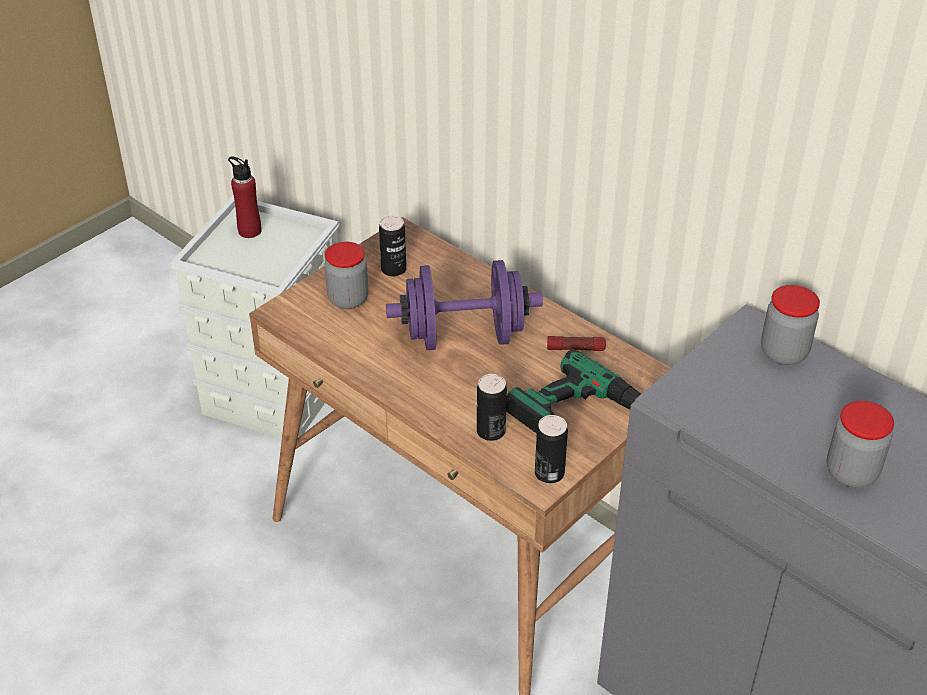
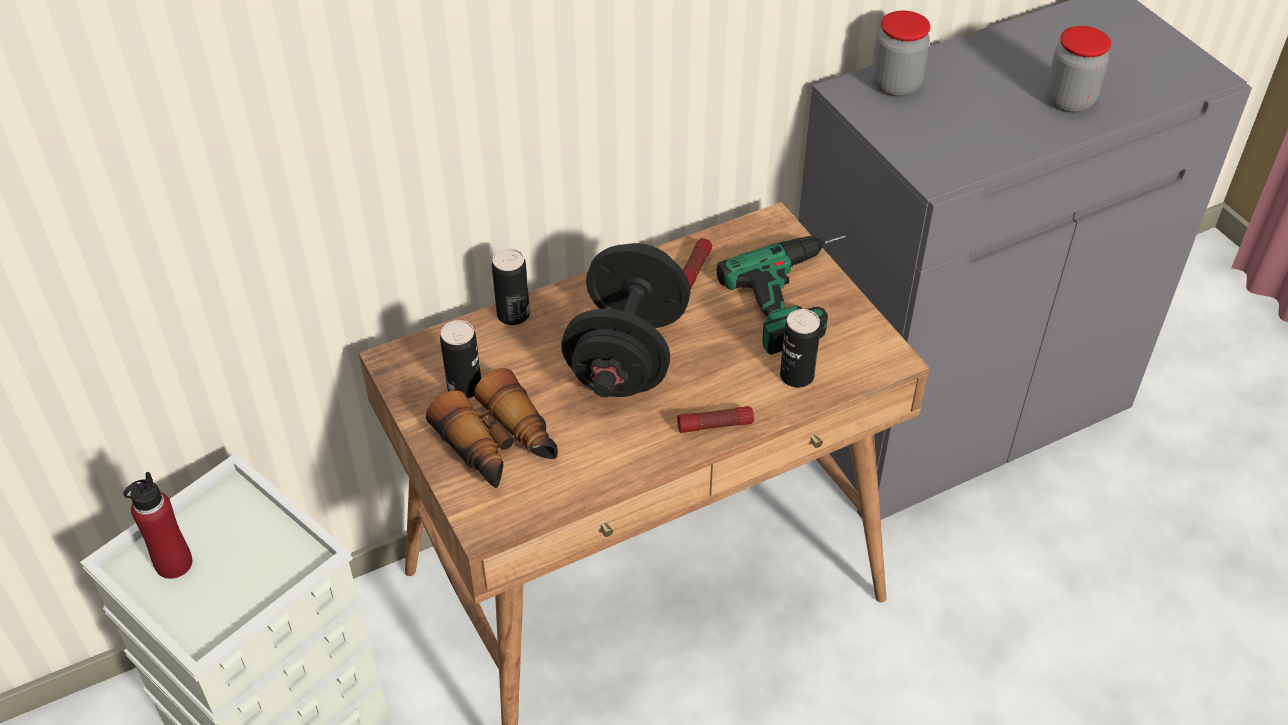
camera: 70 degrees left, 5 degrees up
jar [325,242,368,309] -> binoculars [426,368,558,488]
purple dumbbell [386,260,543,350] -> black dumbbell [561,243,691,397]
can [535,415,568,483] -> can moved to [492,248,530,325]
none -> flashlight [677,406,754,433]

